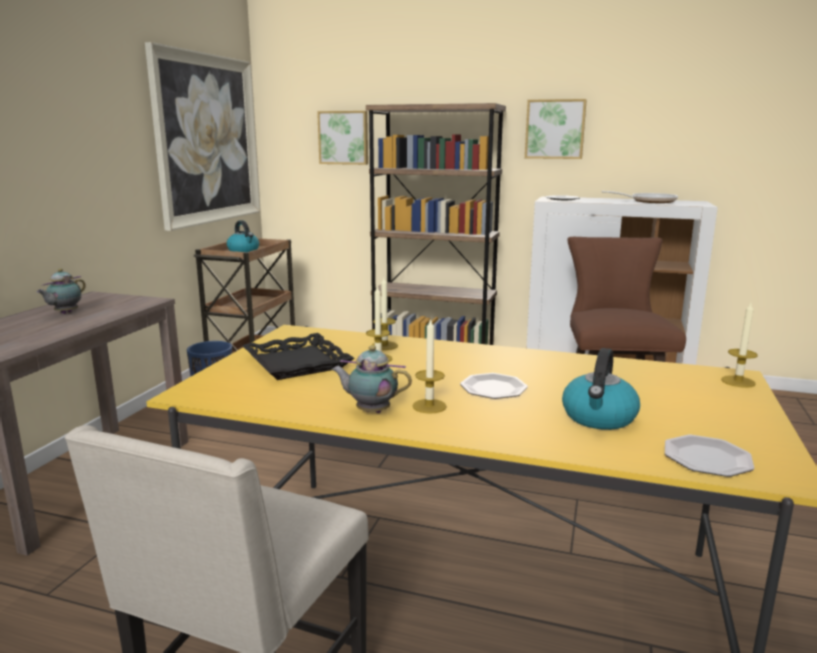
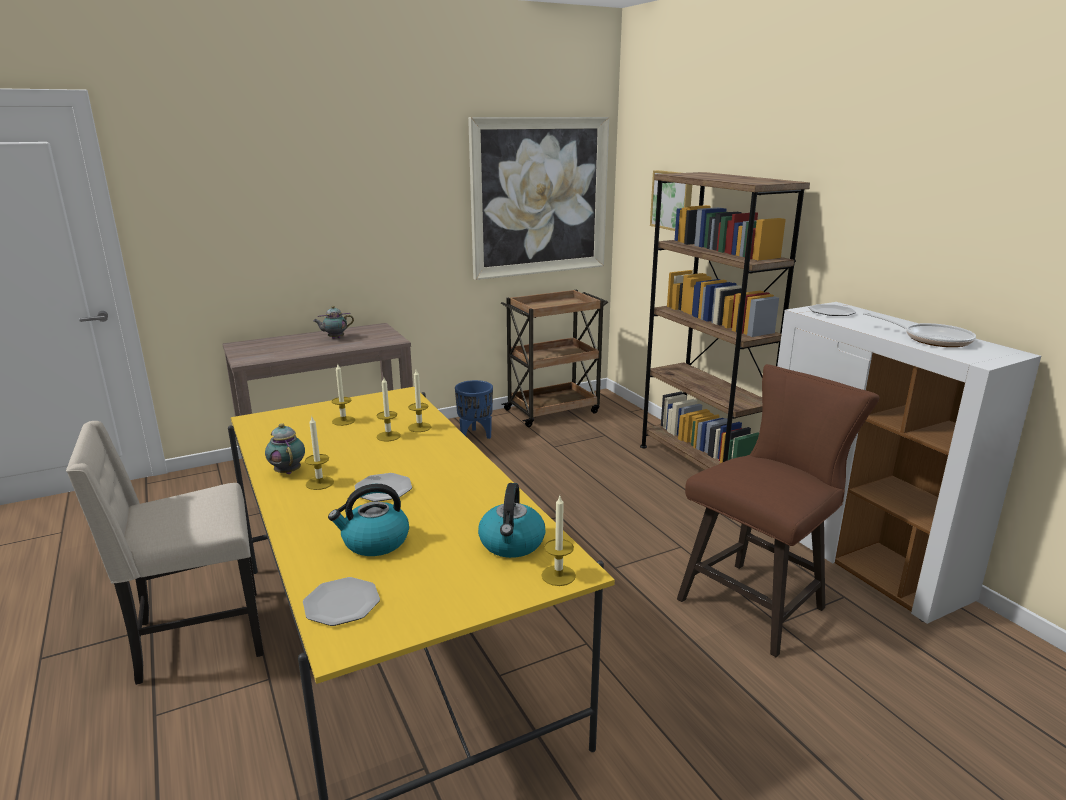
camera: 45 degrees right, 5 degrees up
kettle [227,220,259,252] -> kettle moved to [478,483,545,558]
black tray [242,333,355,380] -> candle [332,364,355,426]
picture [525,99,587,159] -> none

